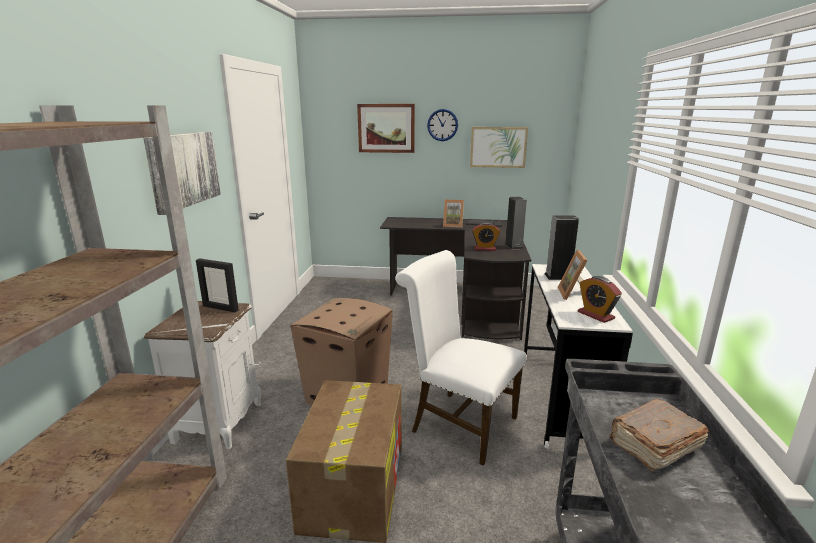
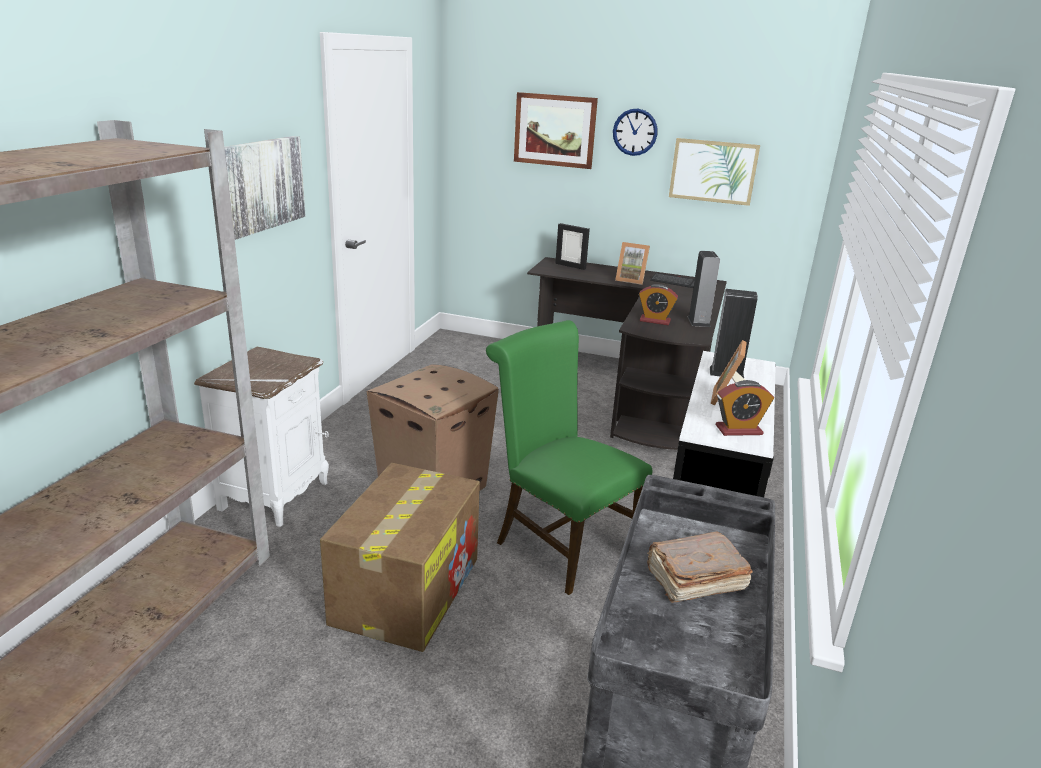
camera: 10 degrees right, 5 degrees up
picture frame [196,258,239,312] -> picture frame moved to [555,223,590,270]
white chair [395,250,527,466] -> green chair [486,320,652,595]
alarm clock [578,276,622,323] -> alarm clock turned 75 degrees counterclockwise [716,380,774,436]

